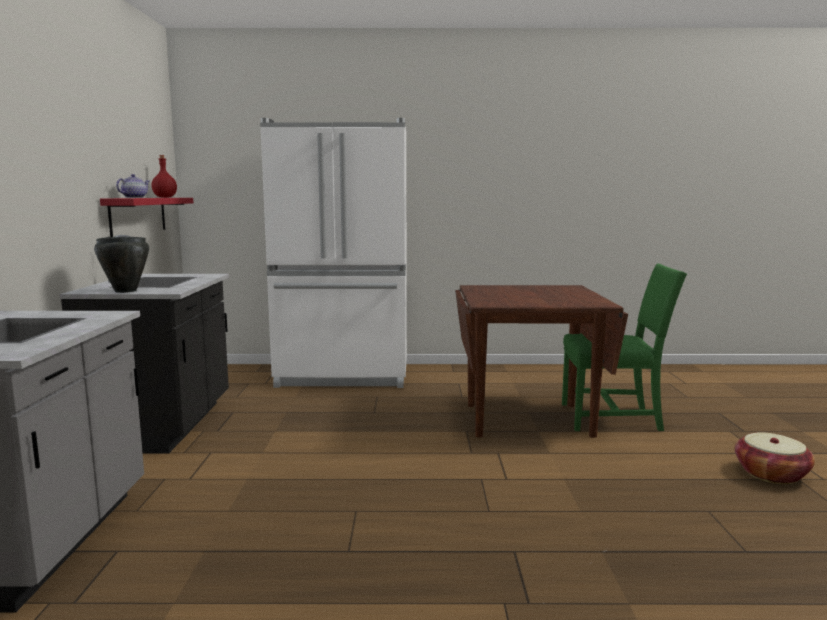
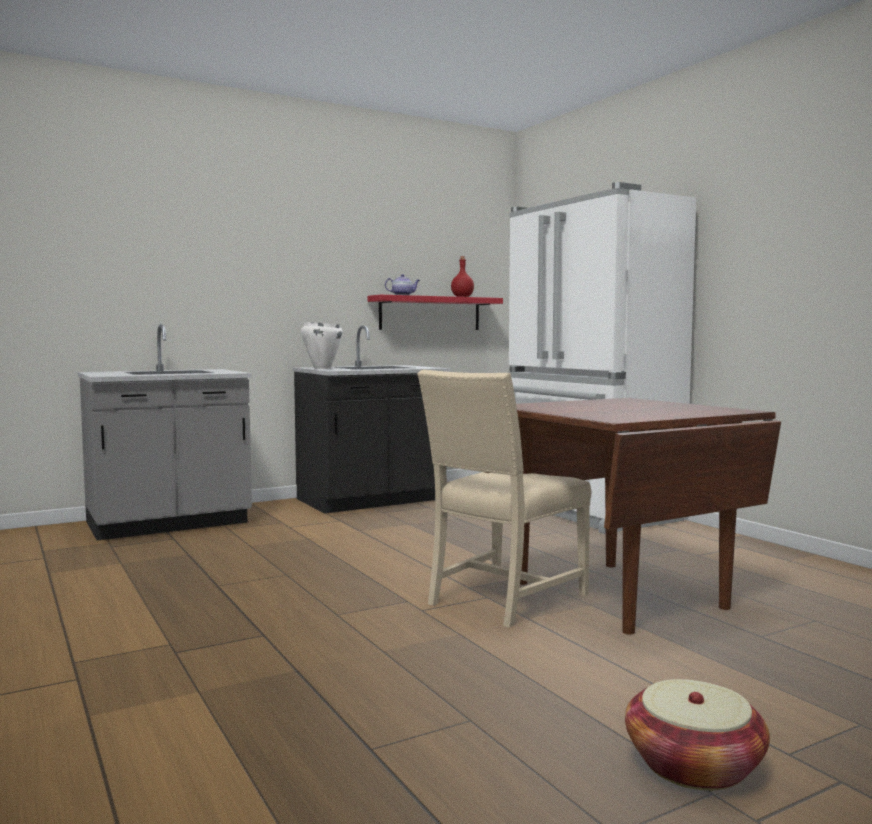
camera: 60 degrees right, 5 degrees down
black cooking pot [94,237,149,293] -> white cooking pot [301,322,343,369]
green chair [562,264,687,431] -> none
none -> beige chair [417,370,591,628]

